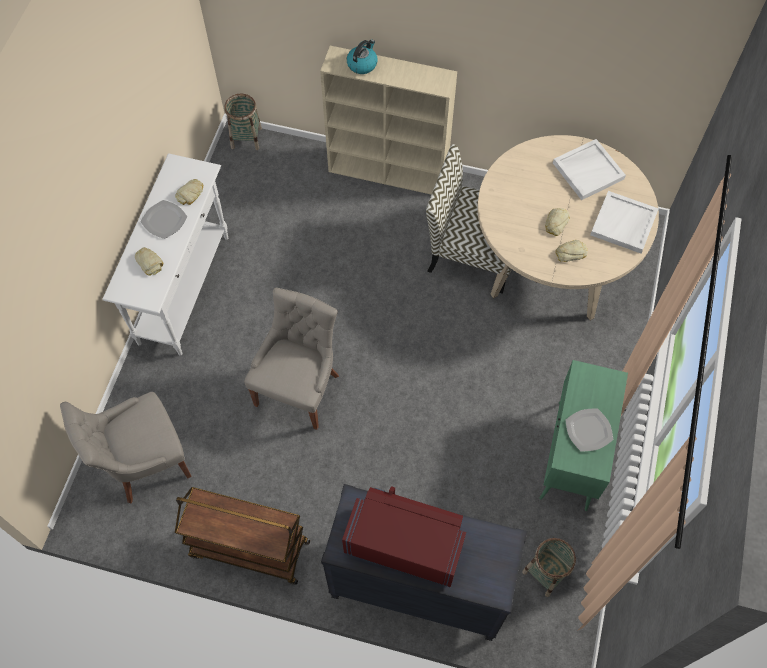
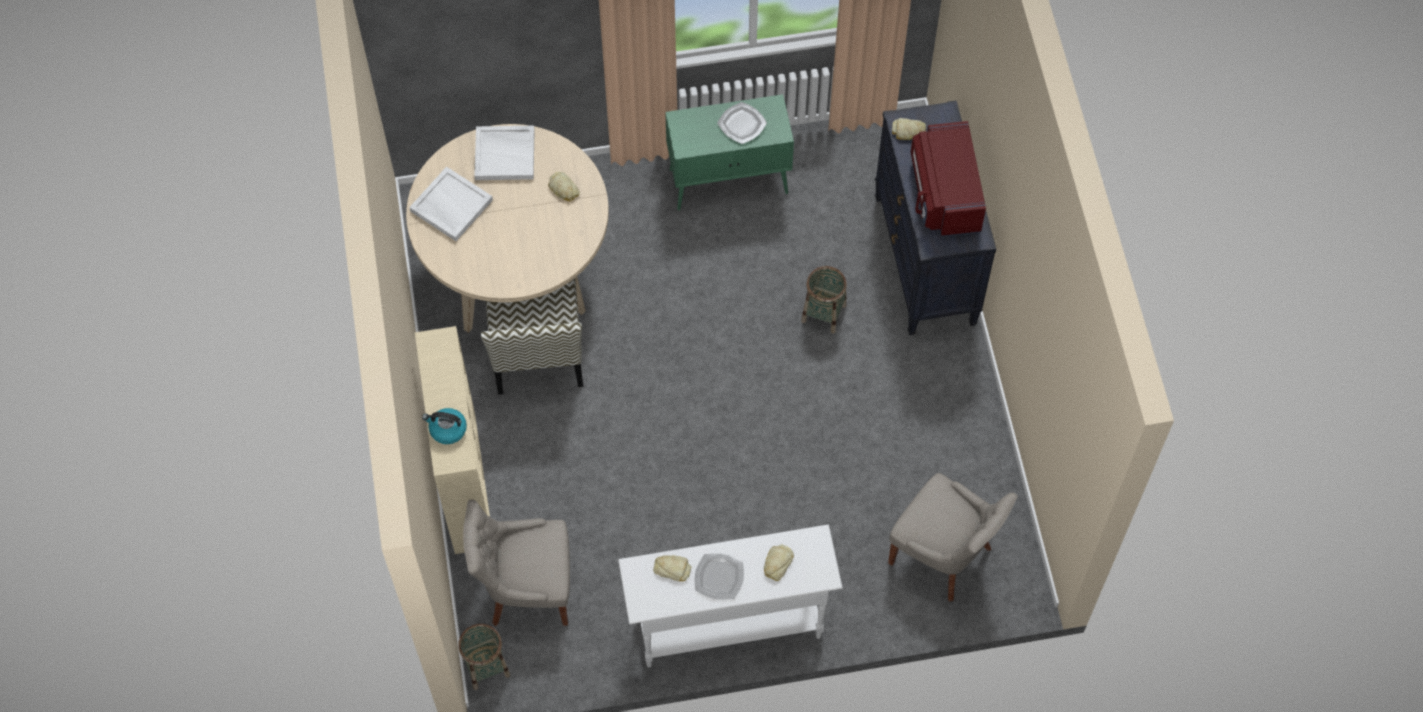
camera: 115 degrees left, 0 degrees up
brown cart [175,487,310,585] -> none
grey chair [244,288,339,430] -> grey chair moved to [463,500,570,626]
basket [522,538,576,597] -> basket moved to [801,266,847,333]
bread [545,208,570,236] -> bread moved to [892,118,926,140]

